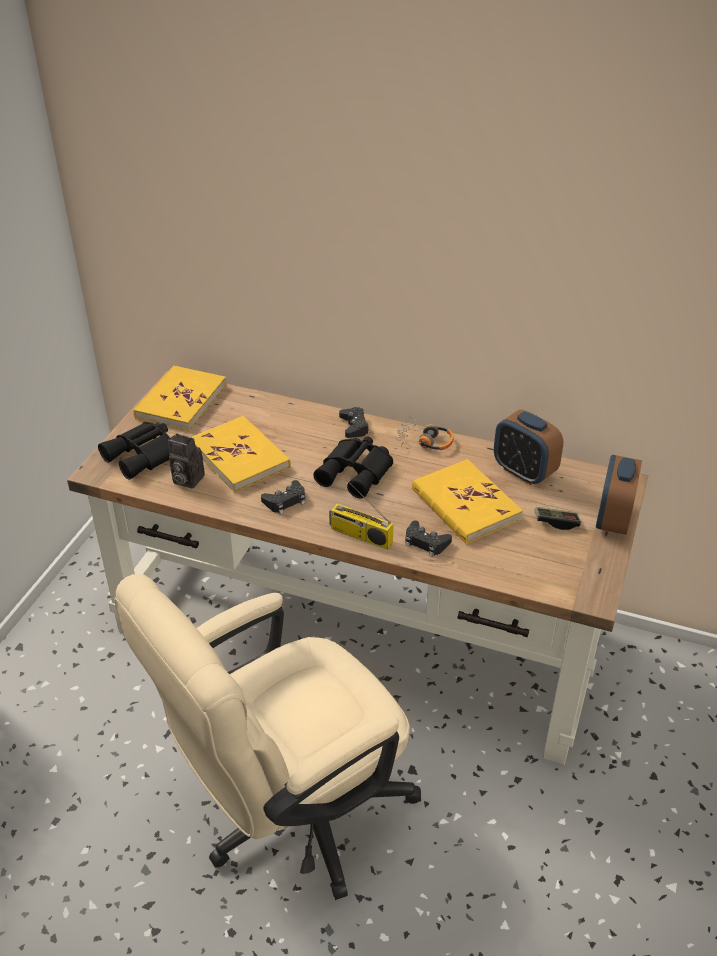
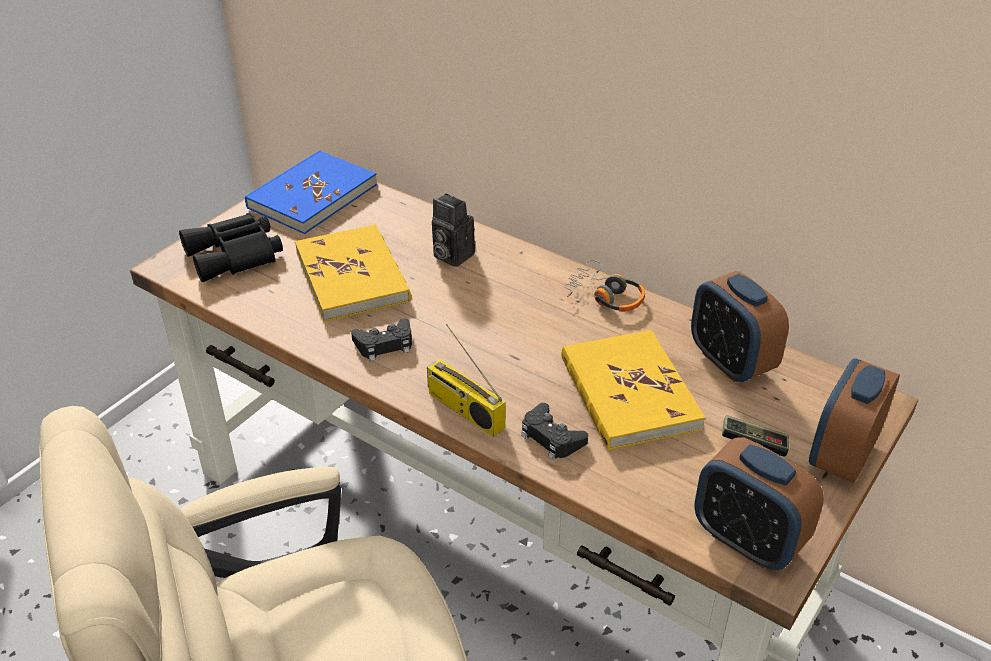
camera: 15 degrees right, 0 degrees up
yellow book [133,365,227,431] -> blue book [245,150,377,234]
camera [168,434,205,489] -> camera moved to [432,193,475,267]
black binoculars [313,436,393,498] -> none
black game controller [339,407,369,438] -> none
none -> alarm clock [694,437,824,570]

